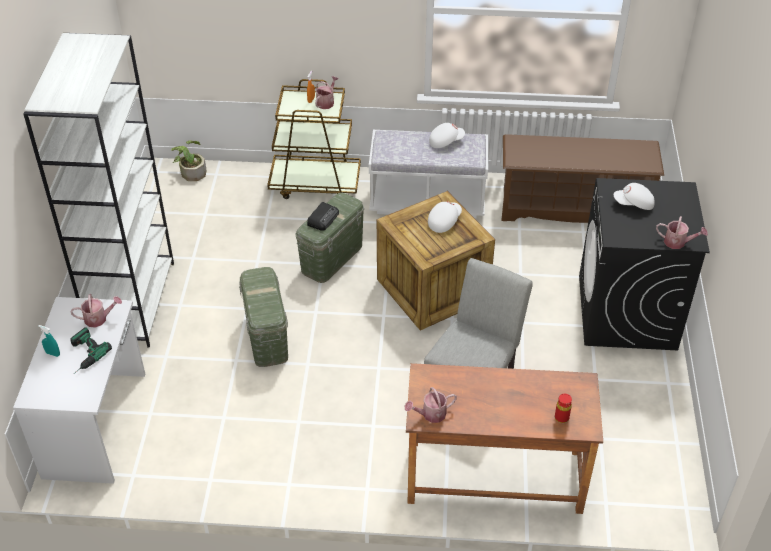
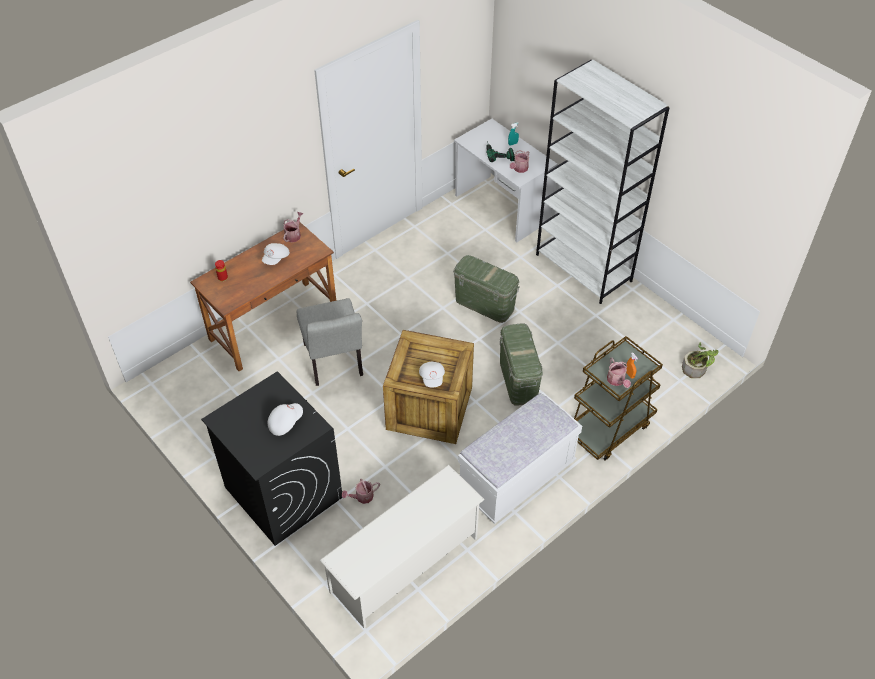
camera: 135 degrees right, 5 degrees up
radio [307,202,339,231] -> none
white cap [429,123,465,148] -> white cap moved to [262,243,290,265]
brown shoe rack [501,134,664,223] -> white shoe rack [320,465,485,628]
watering can [656,216,708,249] -> watering can moved to [342,479,380,504]

